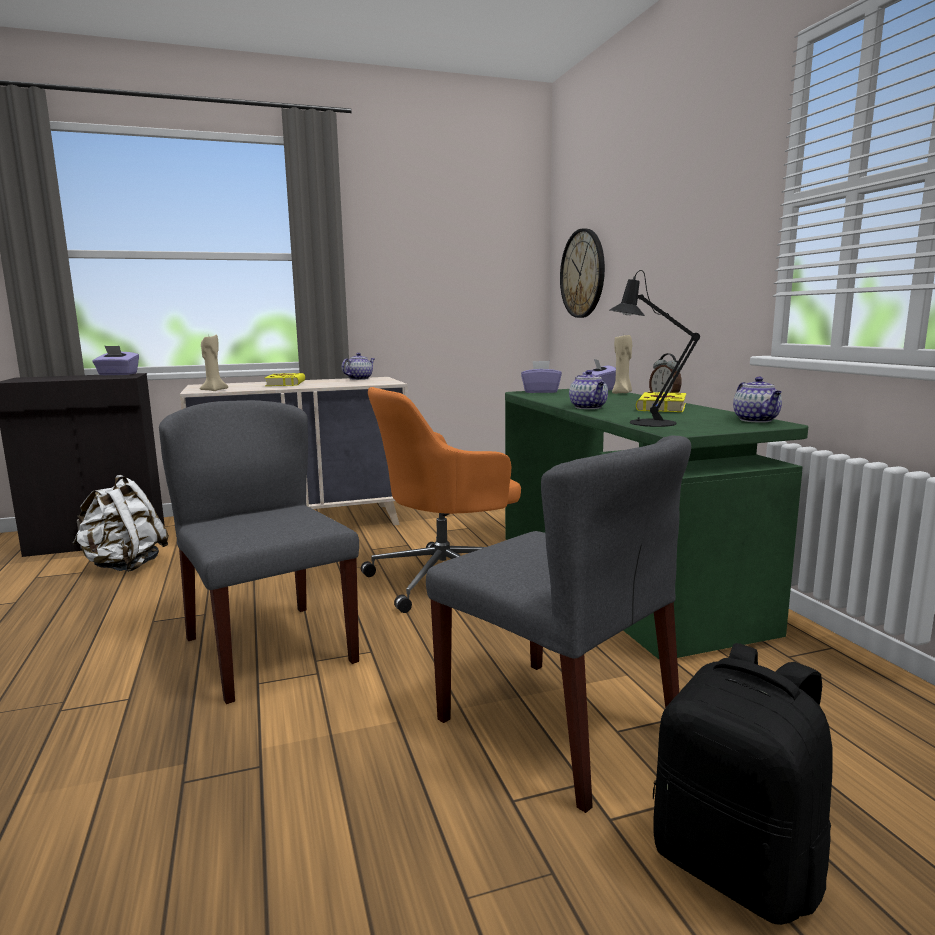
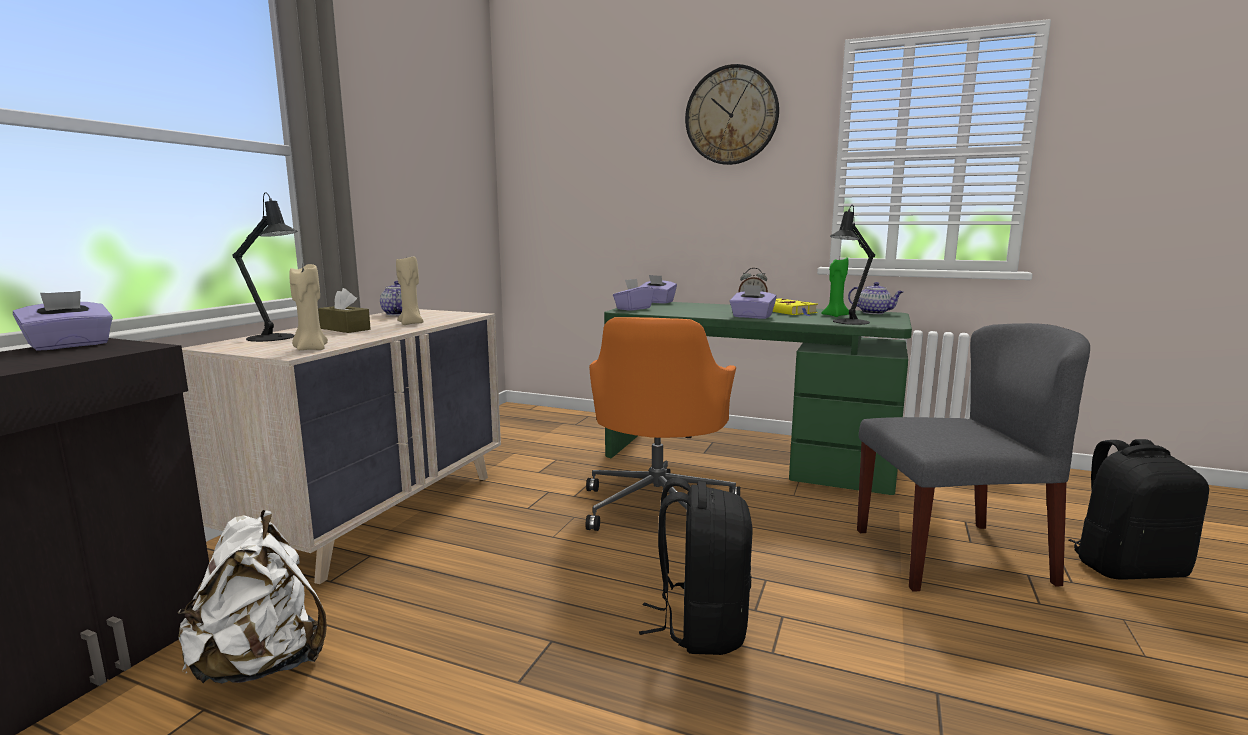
camera: 50 degrees left, 0 degrees up
grey chair [159,400,359,704] -> black backpack [639,478,752,655]
yellow book [265,373,305,386] -> brown tissue box [318,288,371,333]
wall clock [560,228,605,318] -> wall clock moved to [685,64,779,165]
teapot [569,370,608,409] -> purple tissue box [729,284,777,319]
beige candle [612,335,632,394] -> beige candle moved to [396,257,424,325]
none -> black table lamp [232,192,297,342]
none -> green candle [821,258,849,317]

